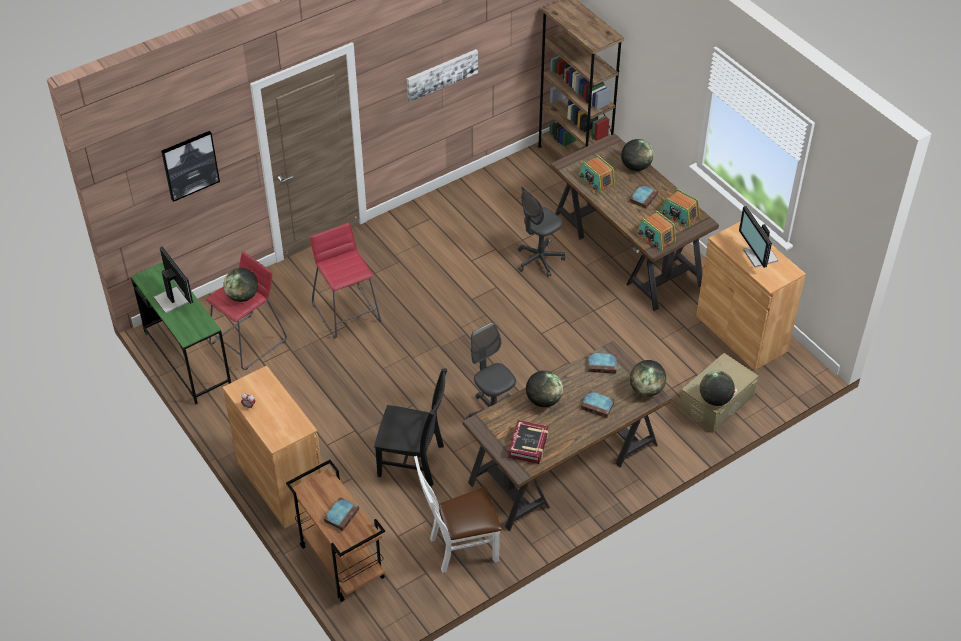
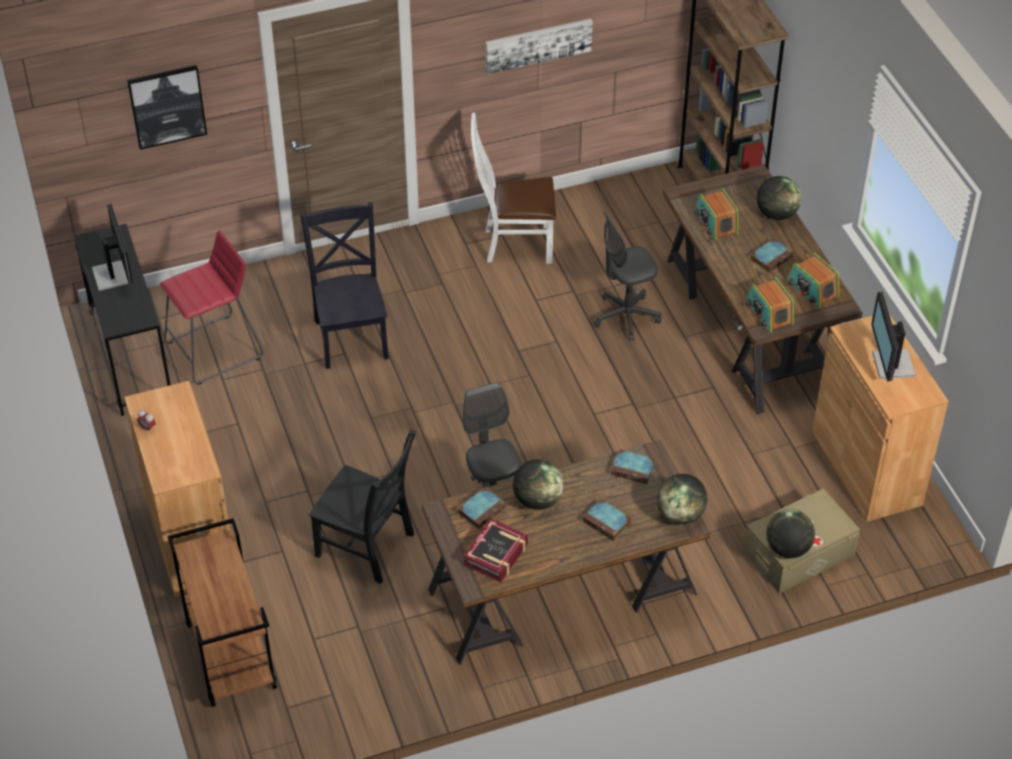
camera: 15 degrees right, 0 degrees up
green desk [131,262,231,404] -> black desk [74,224,170,416]
globe [223,268,258,302] -> none
red stool [310,223,381,339] -> black chair [300,202,389,369]
book [323,497,359,531] -> book moved to [458,487,506,529]
white chair [414,456,502,573] -> white chair moved to [471,113,556,264]

